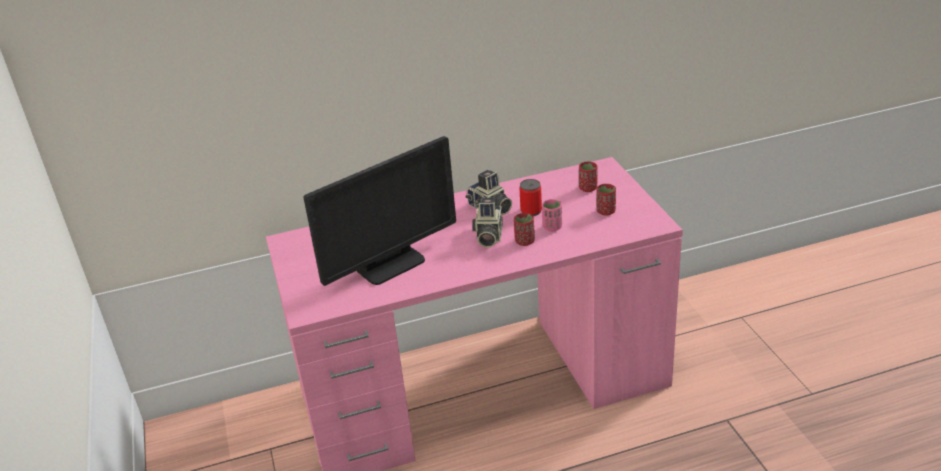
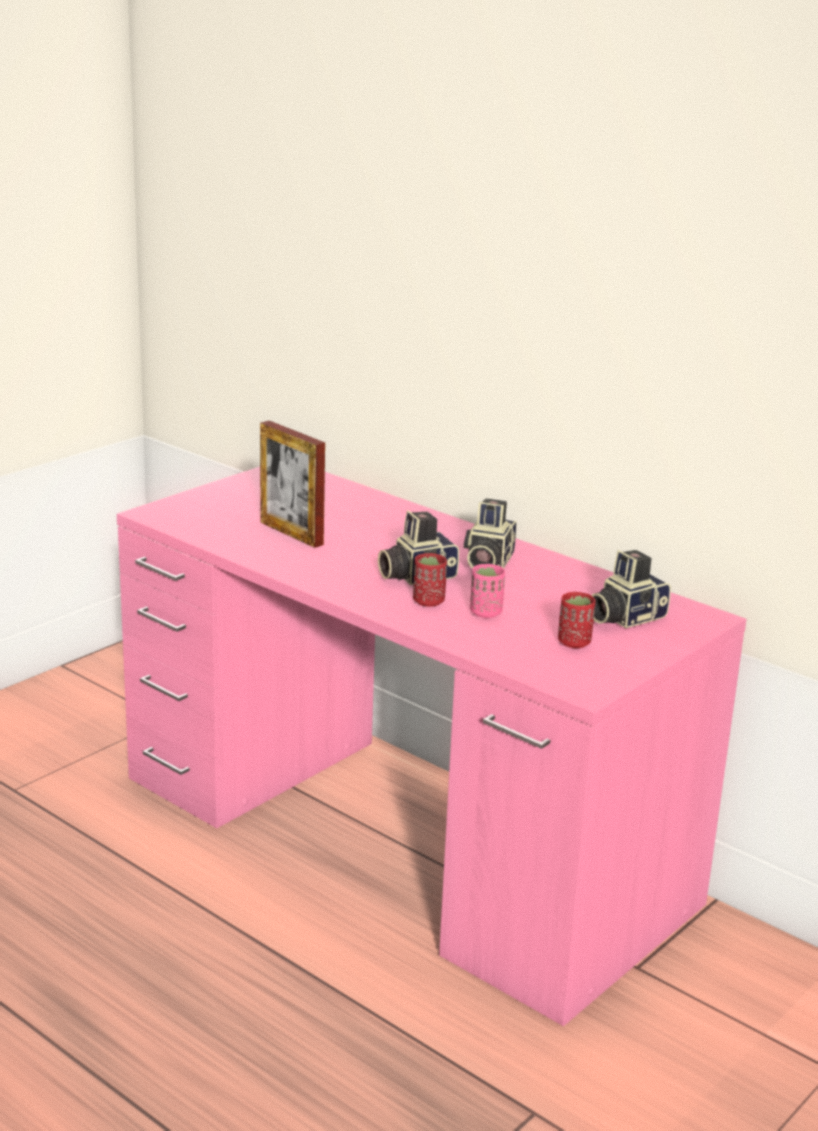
camera: 55 degrees right, 10 degrees down
monitor [303,136,456,286] -> picture frame [260,421,325,548]
can [519,179,542,216] -> none
red cup [579,161,598,192] -> camera [591,550,671,628]

